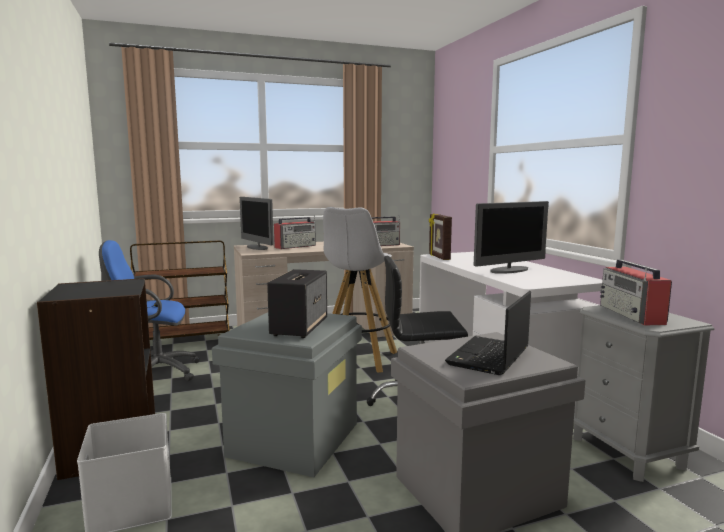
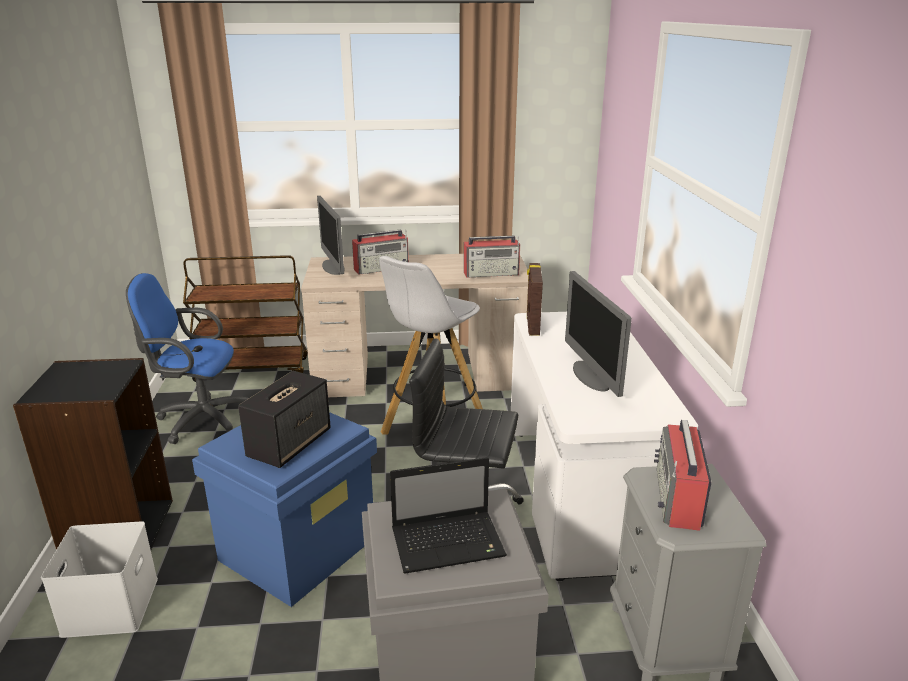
camera: 15 degrees right, 15 degrees up
grey storage box [212,312,362,477] -> blue storage box [192,412,377,607]
laptop [445,291,531,375] -> laptop turned 150 degrees counterclockwise [390,457,507,574]
monitor [474,201,549,274] -> monitor turned 90 degrees clockwise [565,271,632,397]

